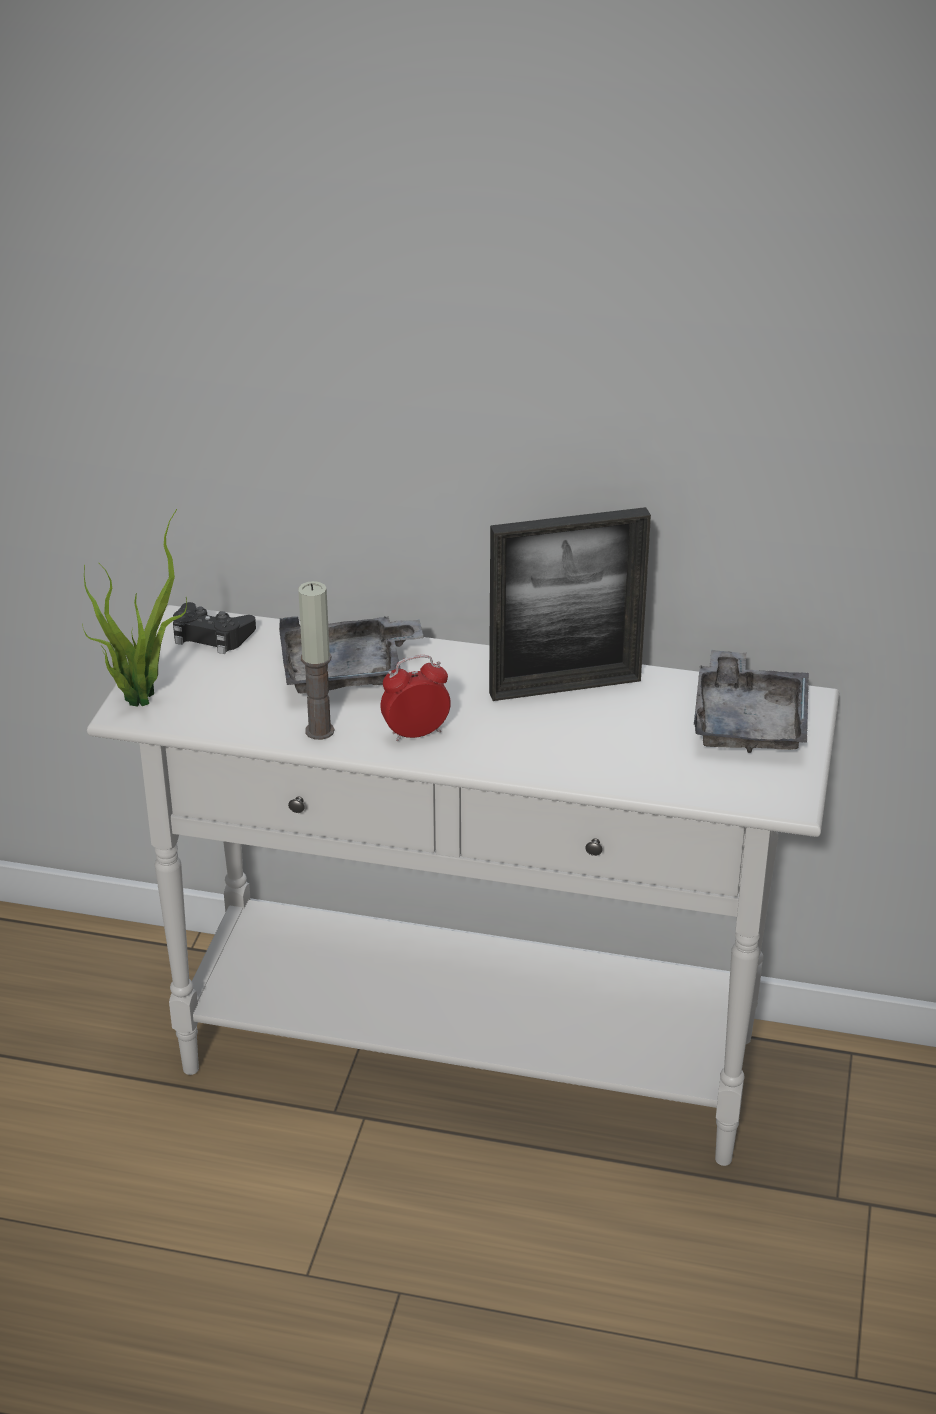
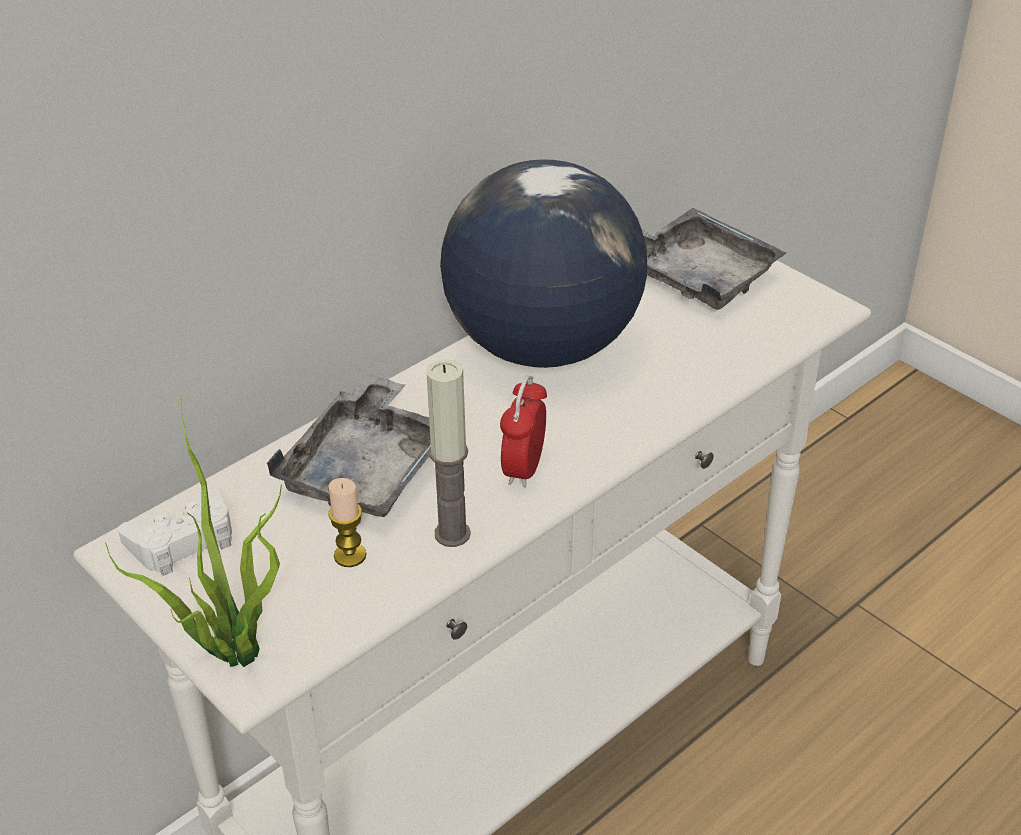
camera: 55 degrees left, 5 degrees up
black game controller [173,602,256,654] -> white game controller [118,486,232,576]
picture frame [489,507,651,701] -> globe [440,159,647,368]
none -> candle [328,478,366,567]

